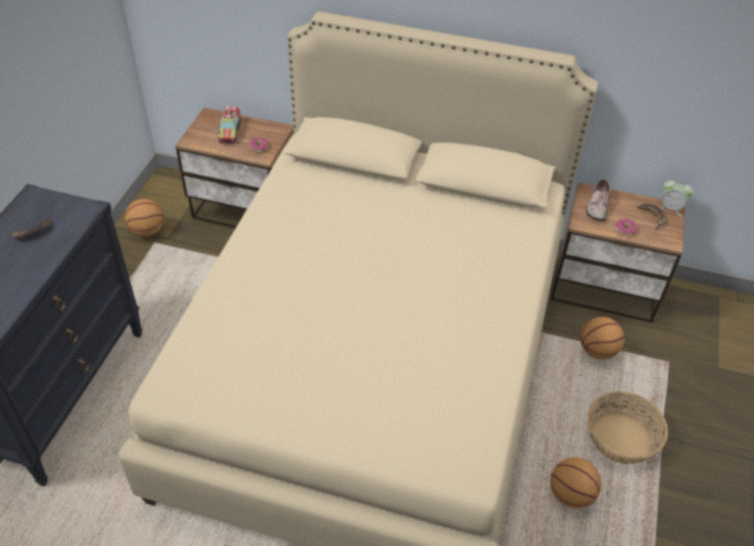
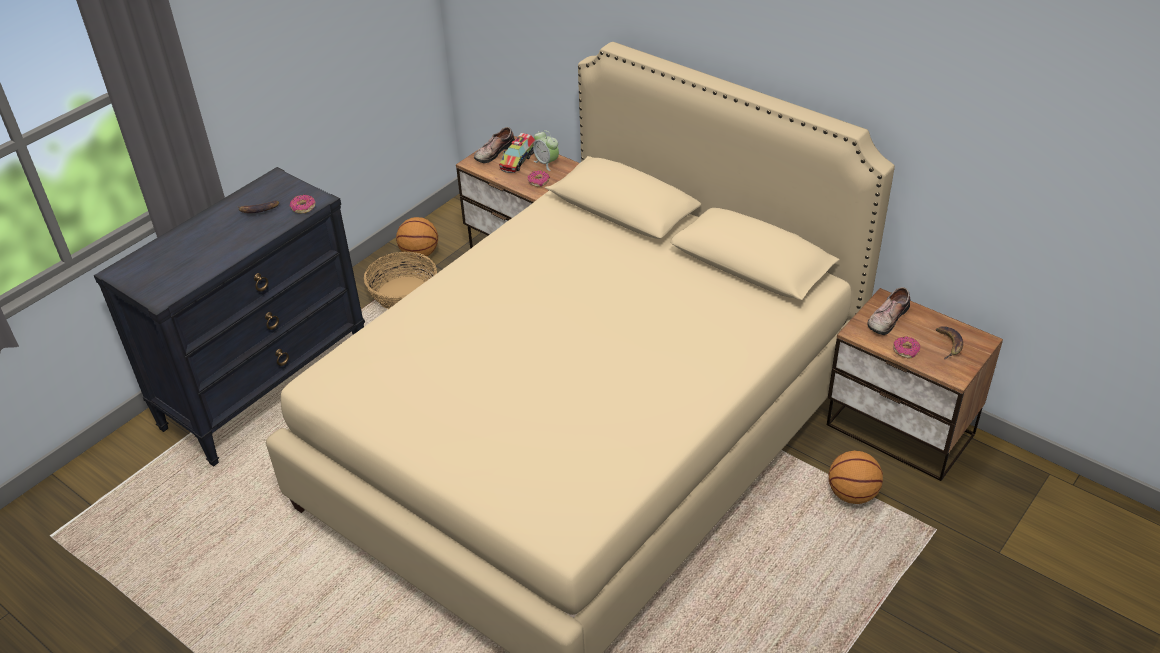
camera: 25 degrees right, 5 degrees down
basketball [550,457,601,509] -> none
basket [588,391,668,464] -> basket moved to [364,252,437,309]
alarm clock [660,179,694,216] -> alarm clock moved to [533,130,559,171]
none -> donut [290,195,316,213]
none -> shoe [474,127,515,163]

